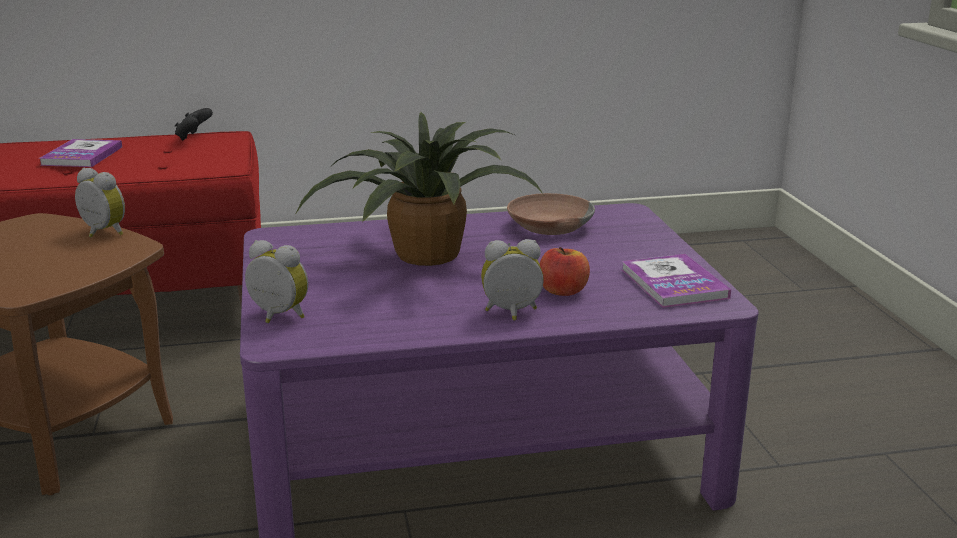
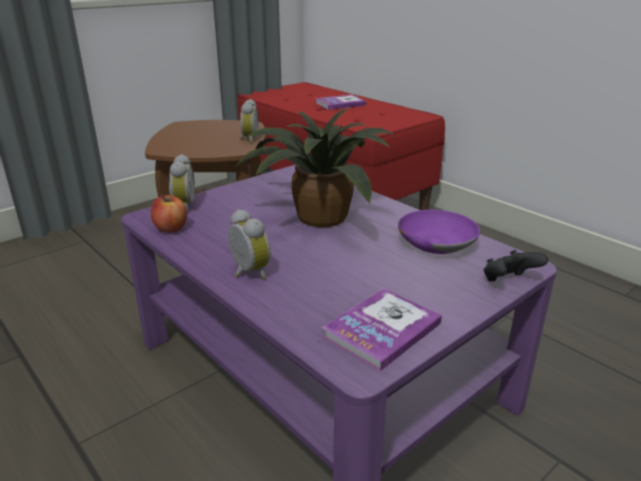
camera: 60 degrees right, 5 degrees up
black game controller [175,108,213,140] -> black game controller moved to [484,250,548,282]
brown bowl [507,193,595,235] -> purple bowl [398,210,480,254]
apple [540,247,590,296] -> apple moved to [151,195,187,232]

